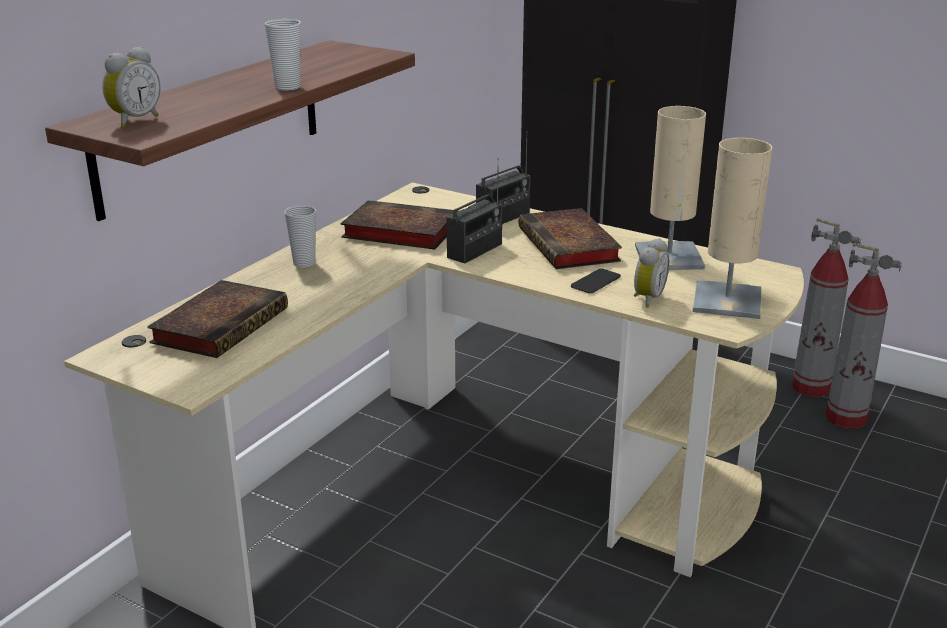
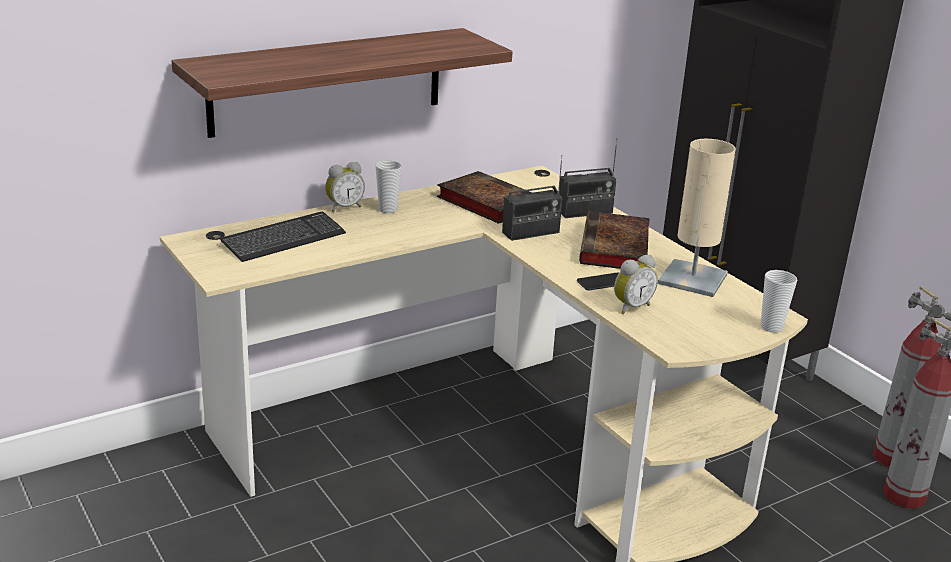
camera: 25 degrees right, 0 degrees up
alarm clock [102,47,161,128] -> alarm clock moved to [325,162,365,213]
book [147,280,288,358] -> keyboard [220,212,346,262]
cup [265,19,301,91] -> cup moved to [761,270,797,333]
beige table lamp [693,138,772,319] -> none

